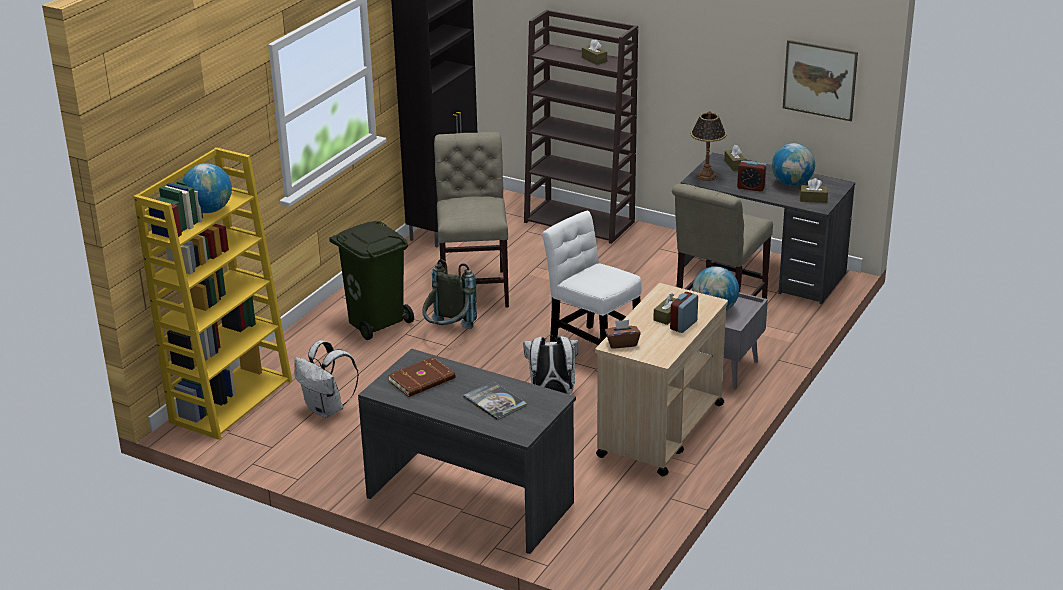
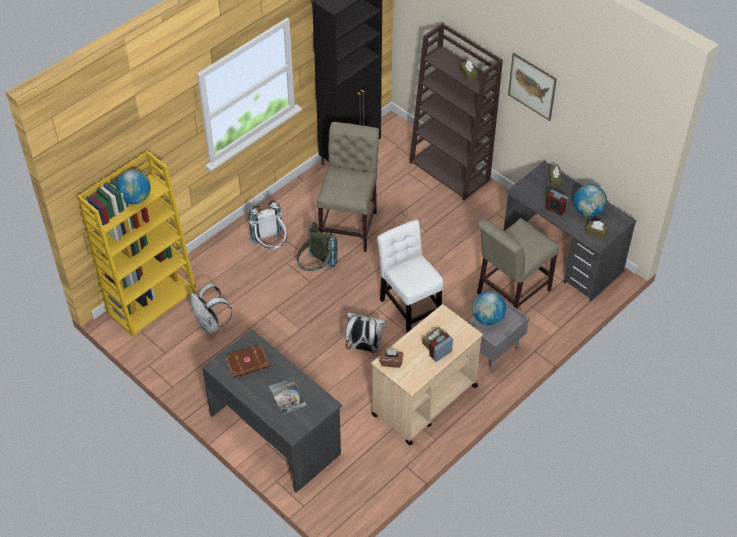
camera: 15 degrees right, 20 degrees up
green trash can [329,221,414,340] -> white backpack [249,200,287,249]
table lamp [690,111,727,181] -> none
picture [783,40,858,121] -> picture moved to [508,53,557,121]

